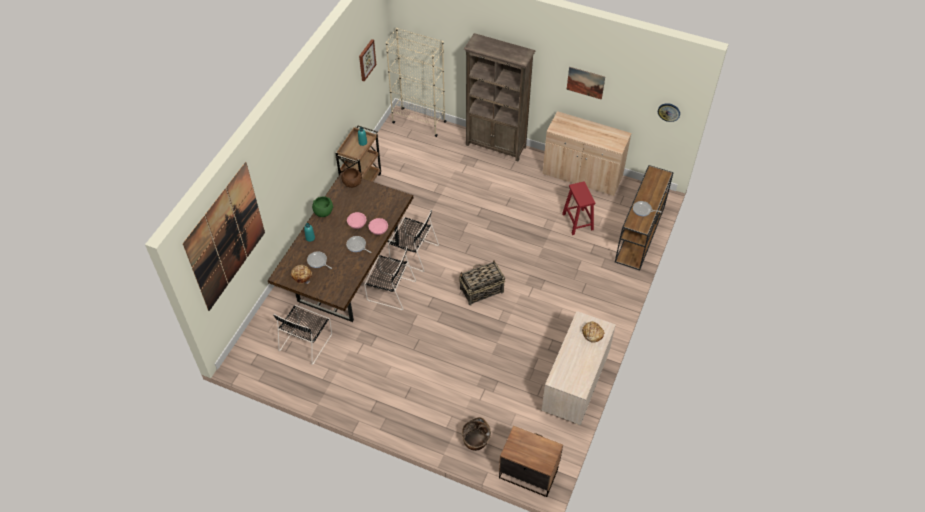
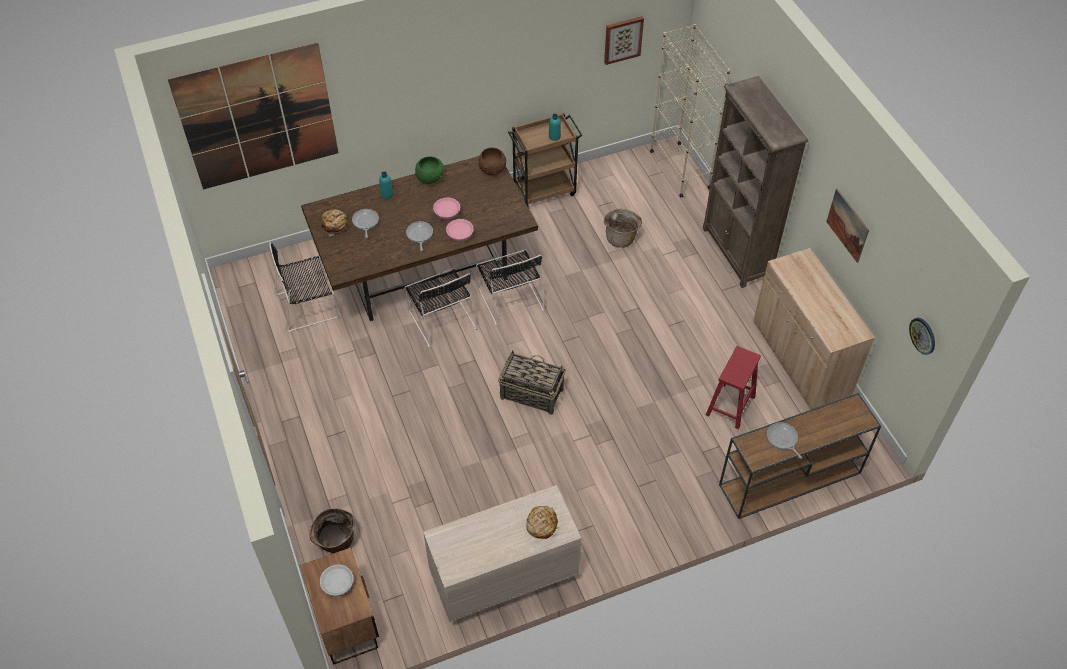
camera: 45 degrees right, 0 degrees up
none -> white bowl [320,565,353,596]
none -> basket [604,209,642,248]

